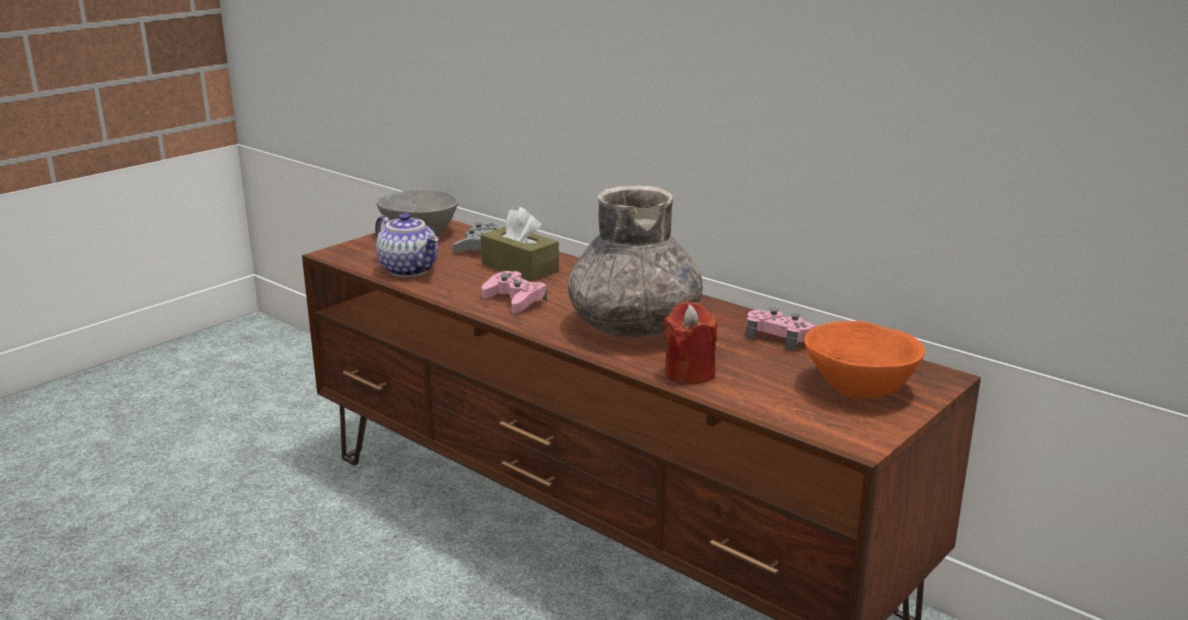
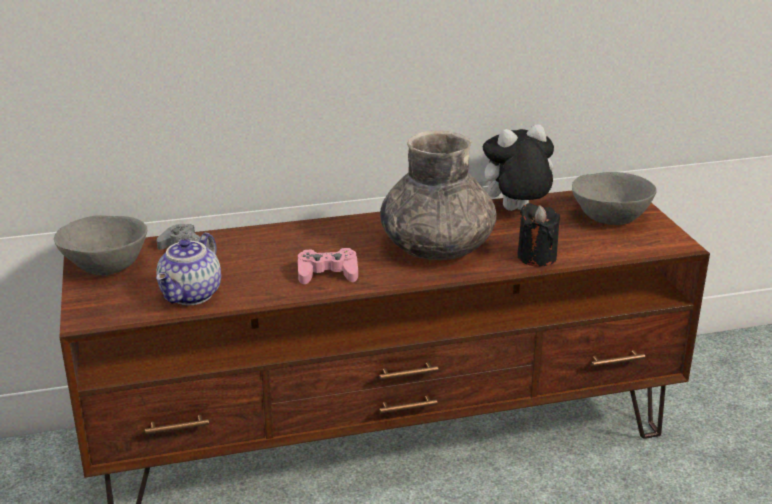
camera: 55 degrees left, 5 degrees up
teapot [375,213,439,277] -> teapot turned 120 degrees clockwise [156,232,221,305]
brown tissue box [481,207,559,282] -> none
red candle [664,301,717,385] -> black candle [517,203,560,267]
pink game controller [746,308,816,351] -> plush toy [478,124,554,211]
orange bowl [804,321,925,399] -> grey bowl [572,172,657,225]

